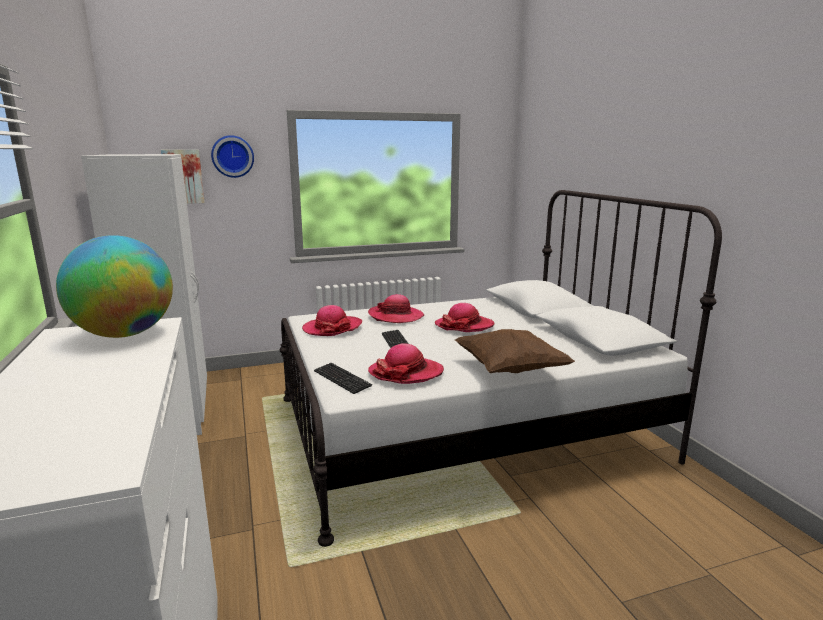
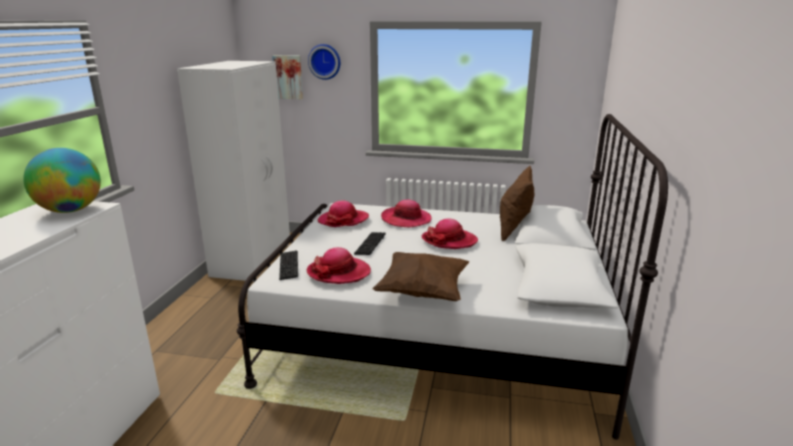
camera: 30 degrees right, 5 degrees up
none -> brown pillow [500,165,534,242]

